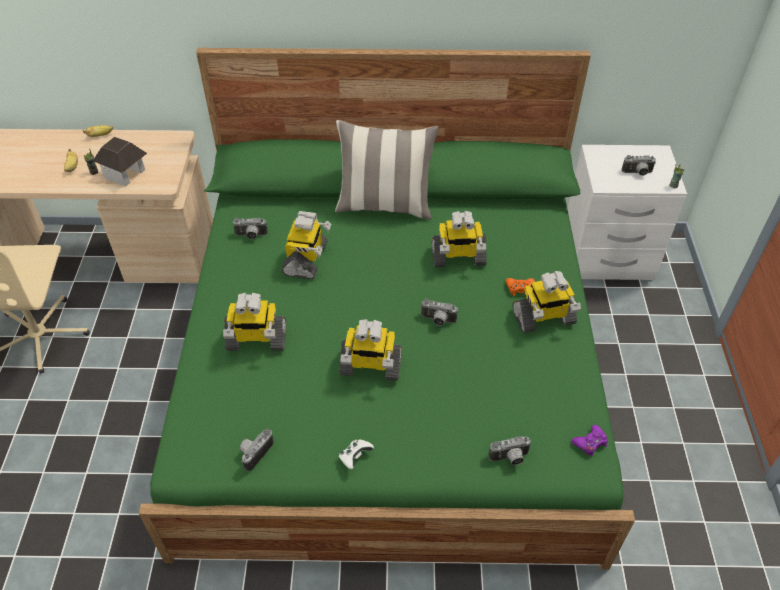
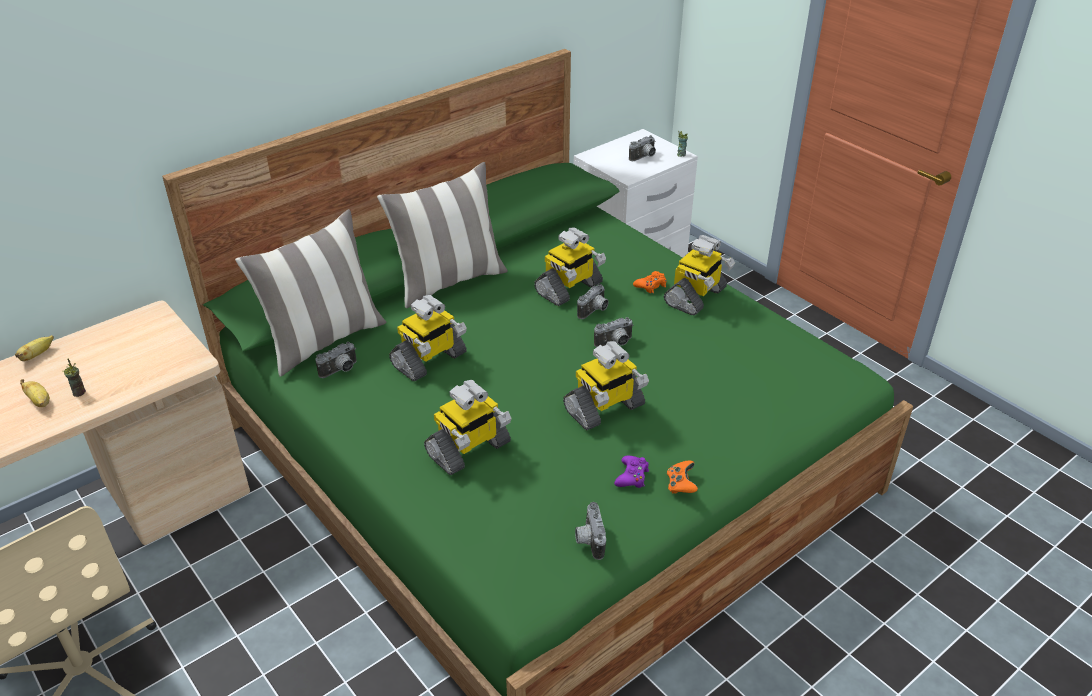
camera: 40 degrees left, 10 degrees down
toy house [93,137,147,186] -> none
toy robot [282,211,331,280] -> toy robot turned 75 degrees clockwise [389,295,467,381]
white game controller [339,439,374,469] -> orange game controller [667,461,698,494]
camera [488,436,532,465] -> camera moved to [577,284,609,319]
purple game controller [571,425,608,456] -> purple game controller moved to [614,456,649,488]
none -> pillow [235,209,386,377]

